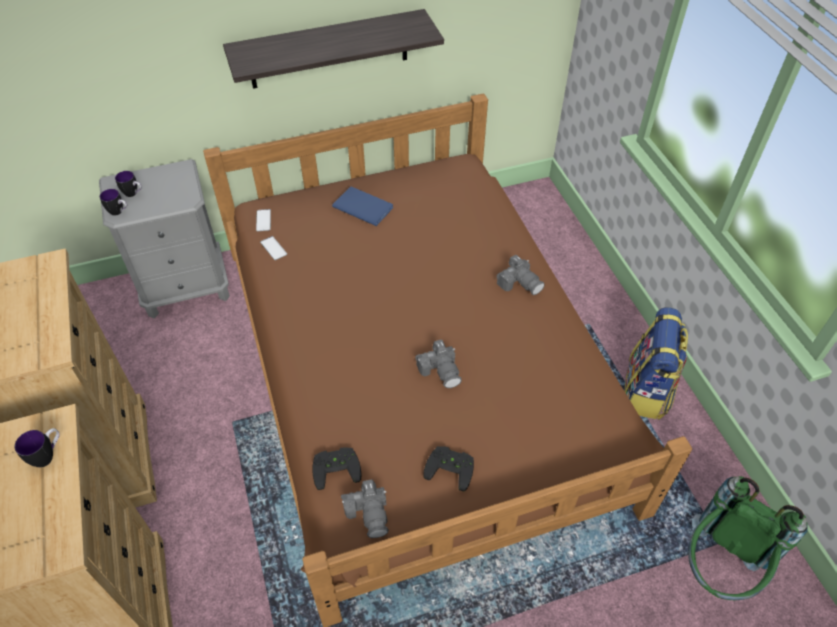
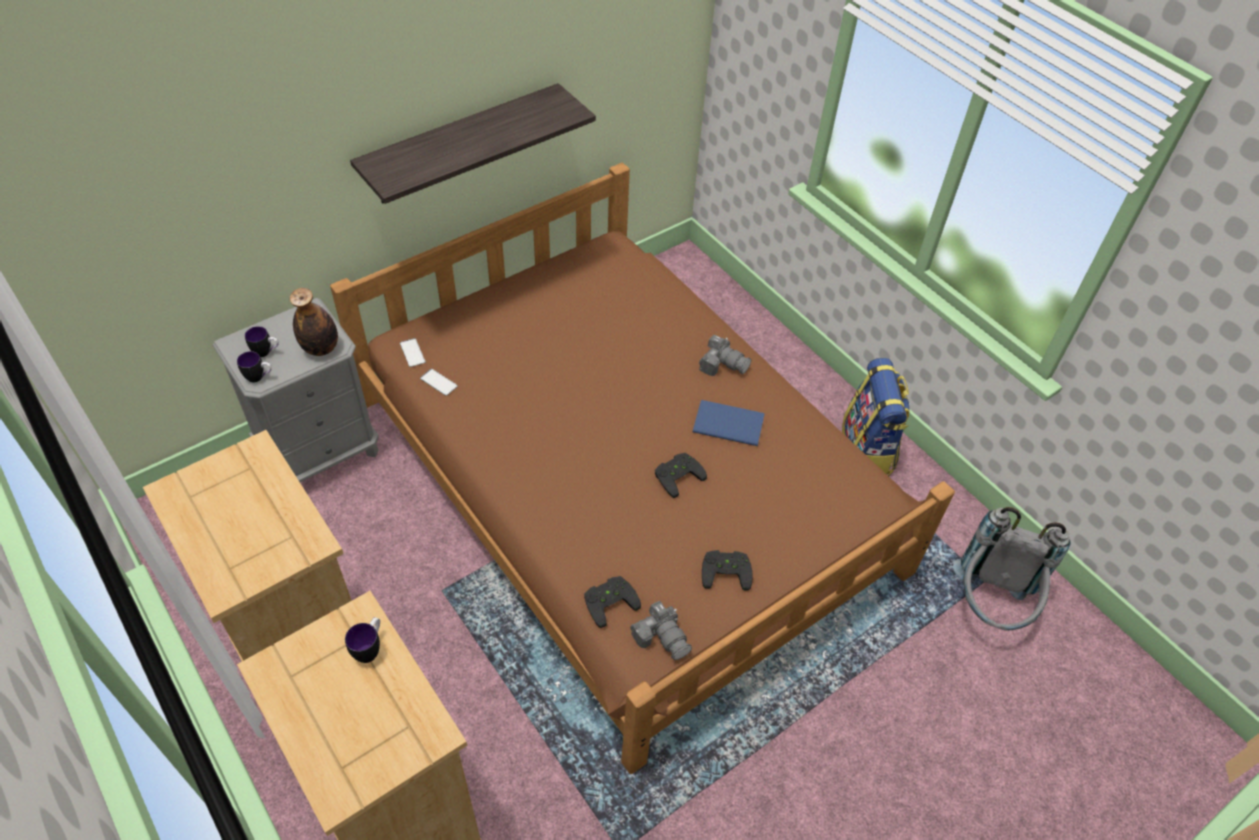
camera: 20 degrees left, 0 degrees up
blue book [332,187,393,226] -> blue book moved to [693,400,764,446]
camera [415,339,462,388] -> black game controller [655,453,707,498]
green backpack [688,476,808,600] -> grey backpack [953,507,1071,631]
none -> bottle [290,288,338,356]

